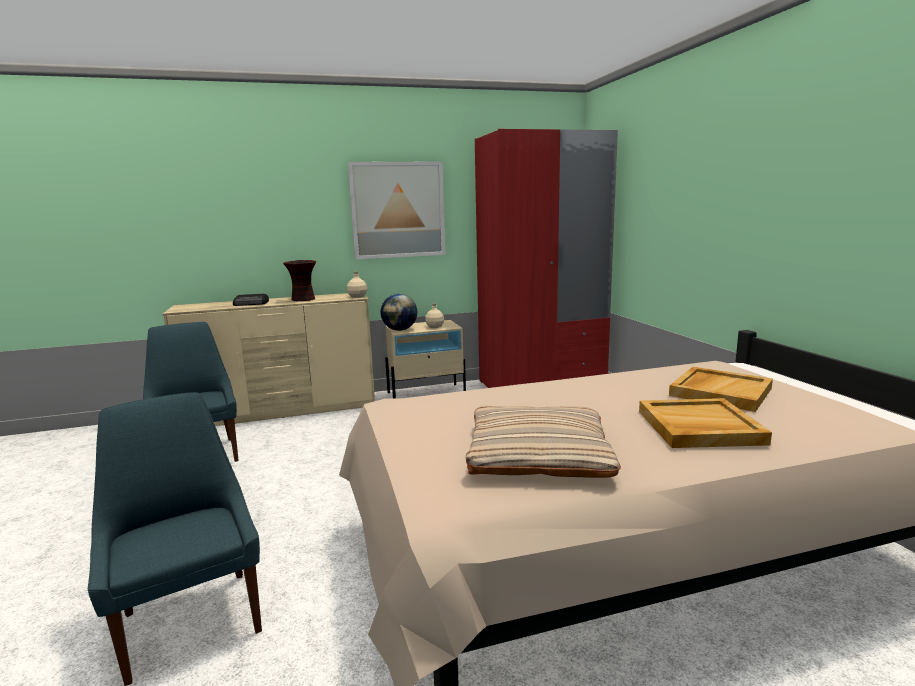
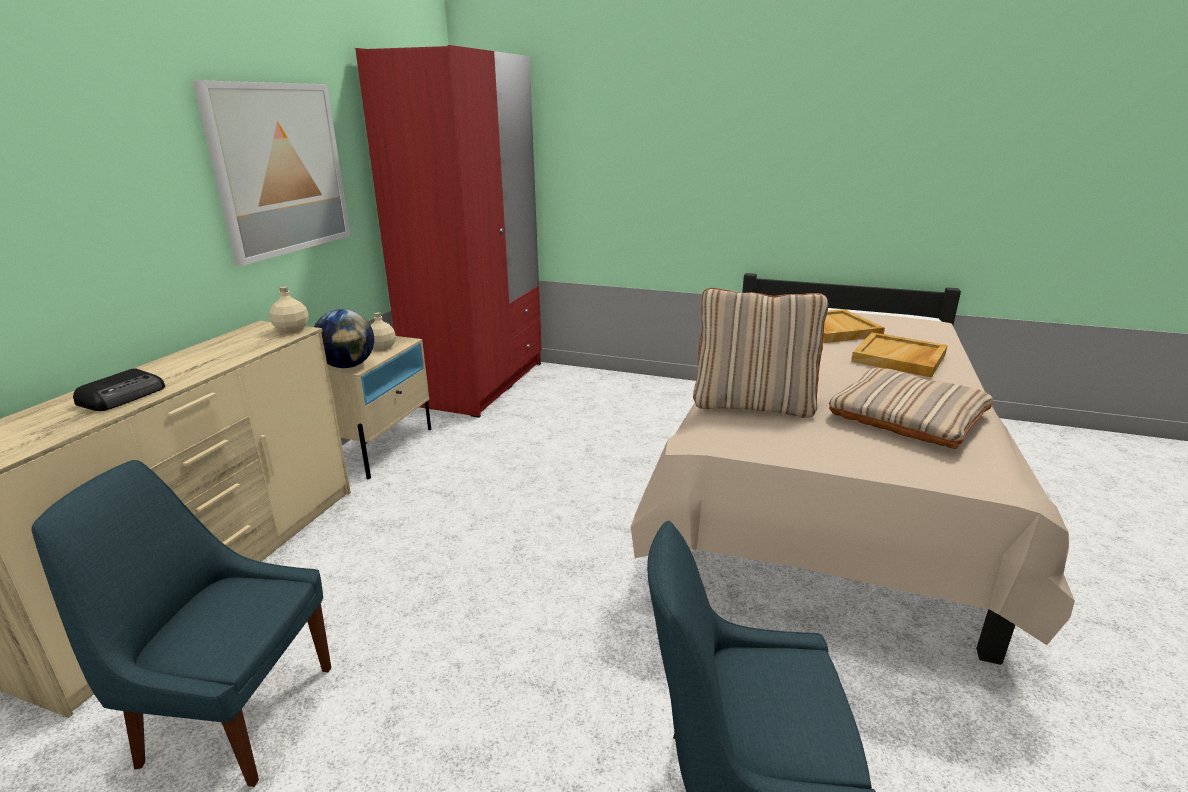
camera: 55 degrees left, 10 degrees up
vase [283,260,316,301] -> none
none -> beige pillow [693,288,828,418]

